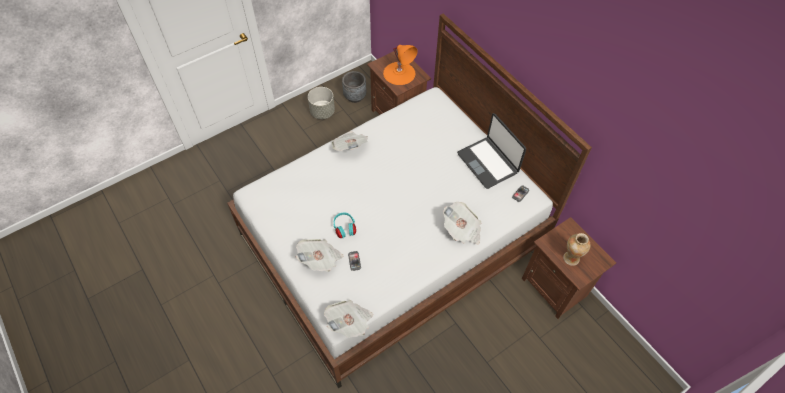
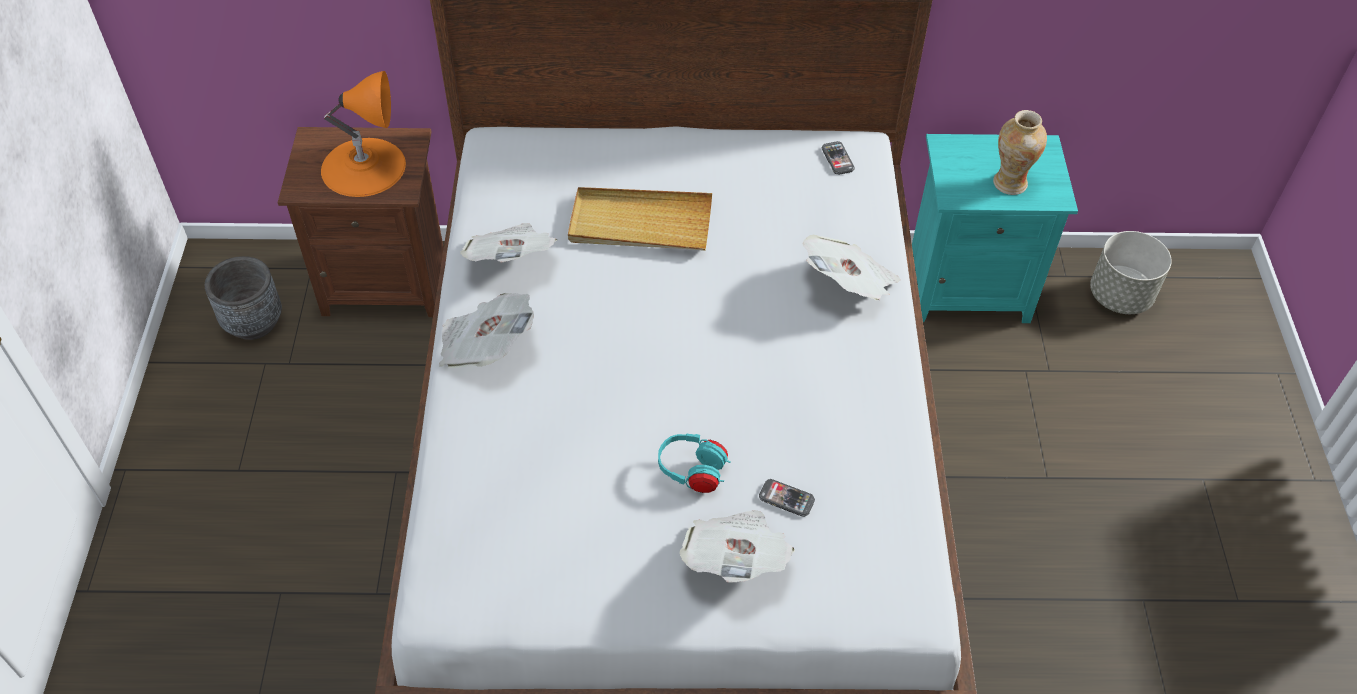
camera: 55 degrees left, 5 degrees down
grey planter [308,87,335,119] -> grey planter moved to [1090,231,1172,314]
newspaper [324,300,373,338] -> newspaper moved to [460,223,558,262]
laptop [457,113,526,189] -> none
brown nightstand [522,217,616,319] -> turquoise nightstand [912,134,1078,323]
none -> beige tray [568,187,712,251]

